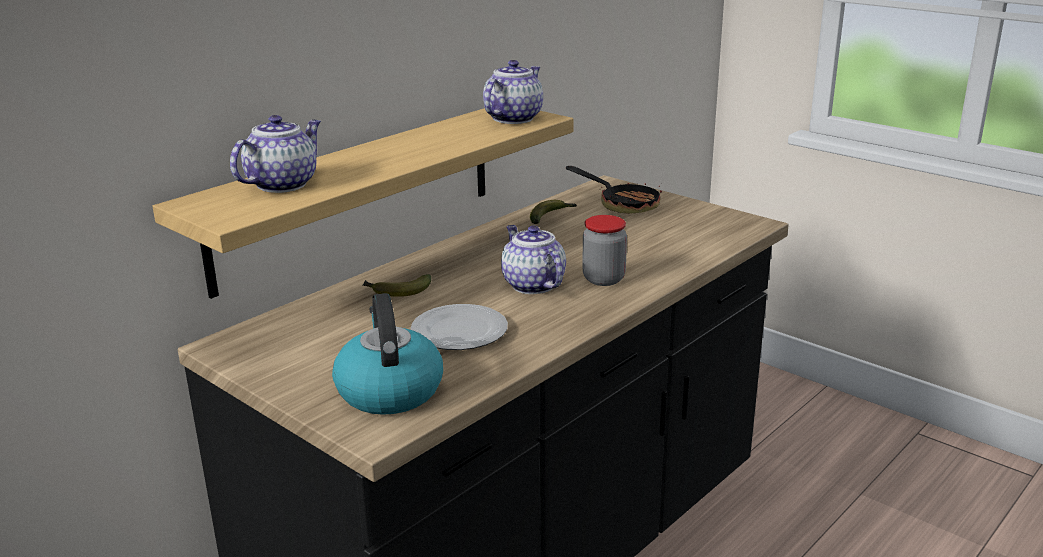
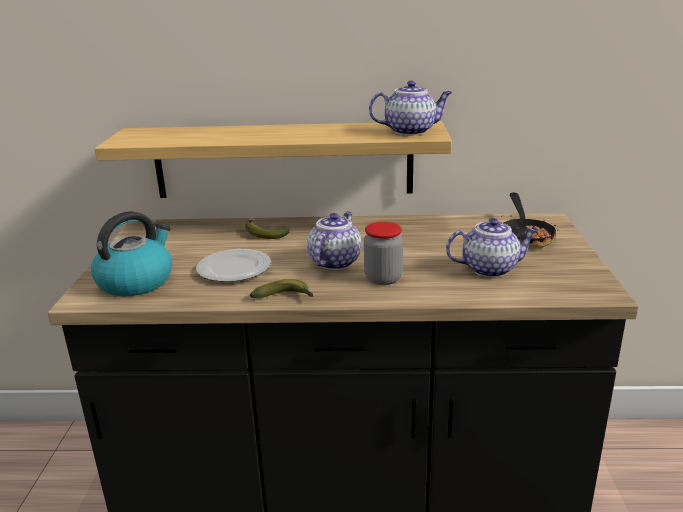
camera: 50 degrees right, 0 degrees up
teapot [230,115,321,193] -> teapot moved to [446,218,538,277]
banana [530,200,577,224] -> banana moved to [250,279,314,298]

